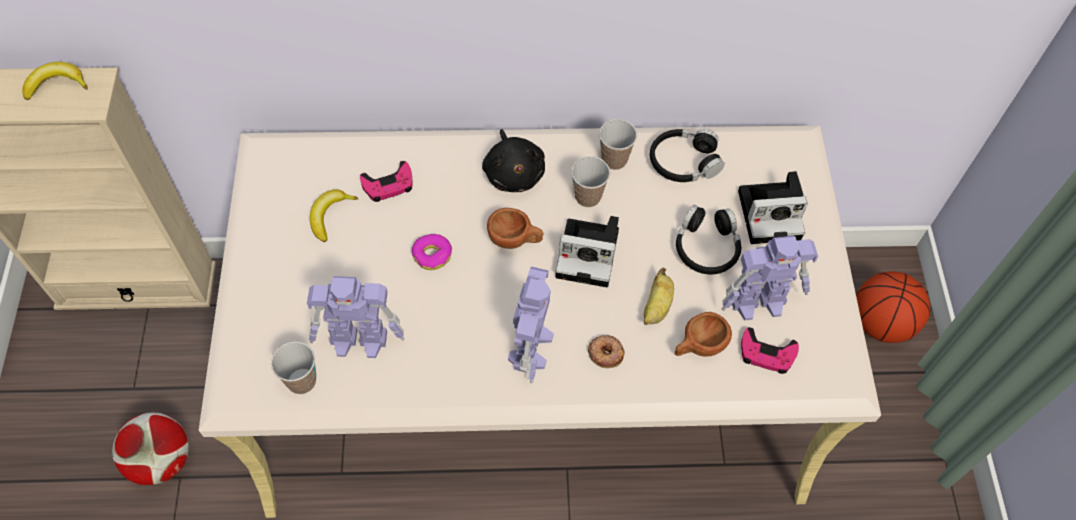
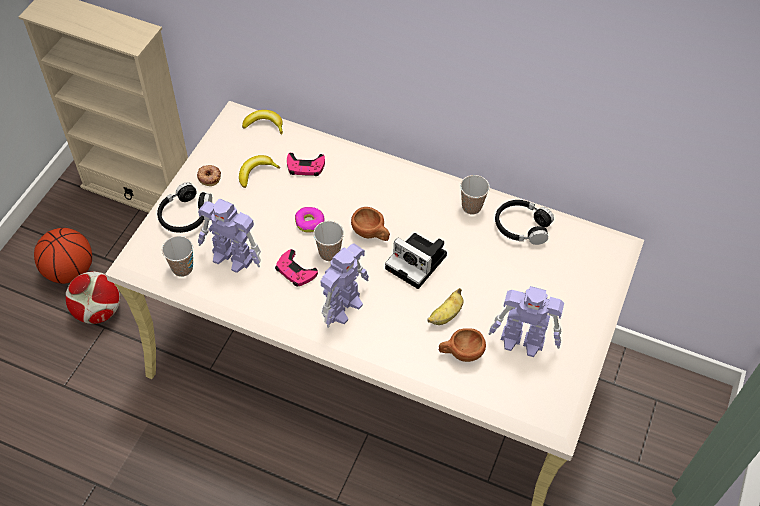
camera: 25 degrees right, 5 degrees down
banana [22,62,88,100] -> banana moved to [242,110,283,134]
black plush toy [482,129,545,192] -> none
cup [571,156,610,207] -> cup moved to [313,221,344,261]
donut [588,335,625,368] -> donut moved to [197,165,221,186]
black headphones [676,205,741,275] -> black headphones moved to [157,182,212,233]
camera [738,171,808,244] -> none
pink game controller [741,327,799,374] -> pink game controller moved to [275,249,318,286]
basketball [856,271,930,343] -> basketball moved to [34,228,92,284]

